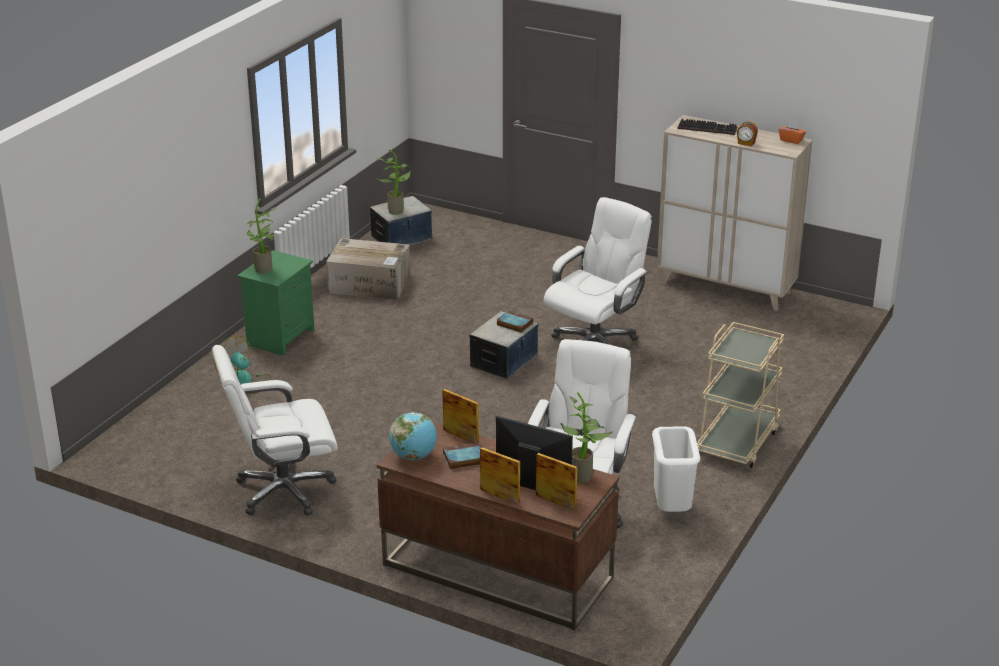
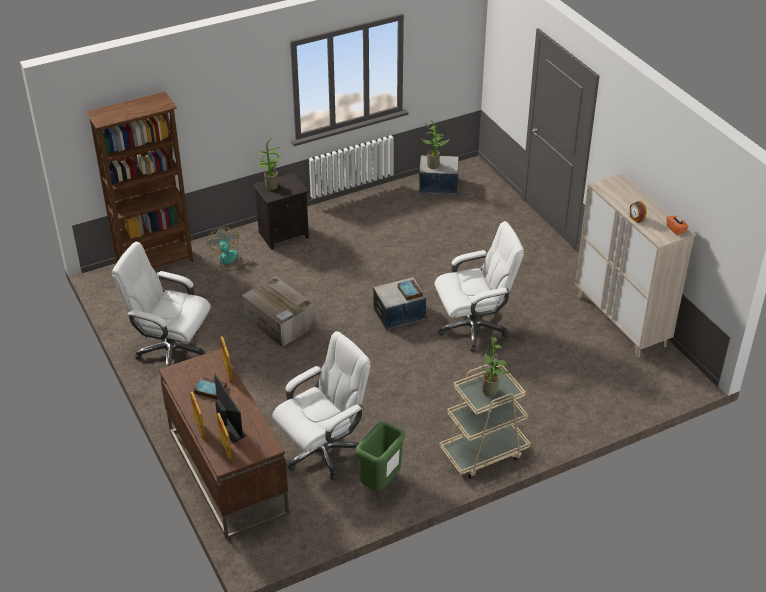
camera: 35 degrees right, 10 degrees up
green nightstand [237,250,315,356] -> black nightstand [253,173,309,250]
cardboard box [326,238,410,300] -> cardboard box moved to [242,276,316,347]
globe [389,412,437,460] -> none
potted plant [561,392,612,482] -> potted plant moved to [482,336,510,397]
white trash can [652,426,700,512] -> green trash can [356,422,405,491]
keyboard [677,119,737,135] -> none
none -> brown bookcase [86,92,193,268]

